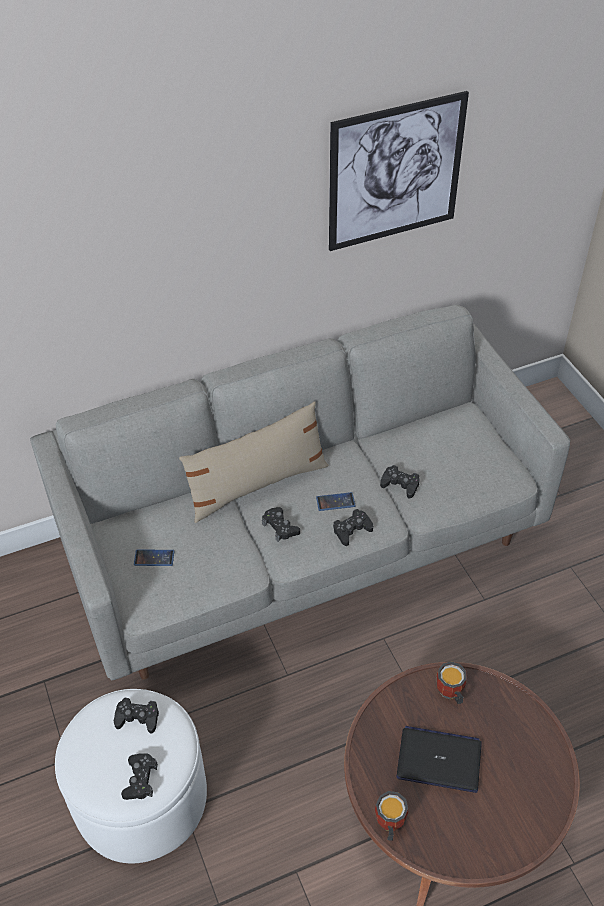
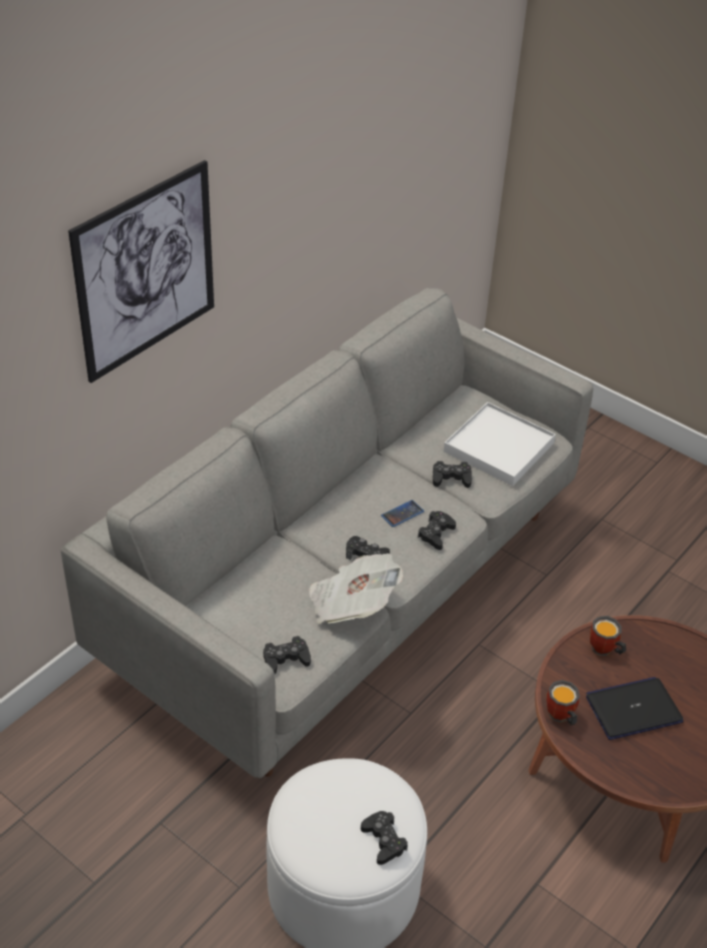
camera: 30 degrees left, 5 degrees down
black game controller [114,698,159,734] -> black game controller moved to [263,636,311,674]
phone [134,550,174,566] -> none
beige pillow [179,401,329,523] -> none
picture [329,91,469,251] -> picture moved to [68,160,214,383]
mug [375,791,408,841] -> mug moved to [546,680,580,726]
none -> newspaper [309,553,403,624]
none -> white tray [444,402,556,486]

